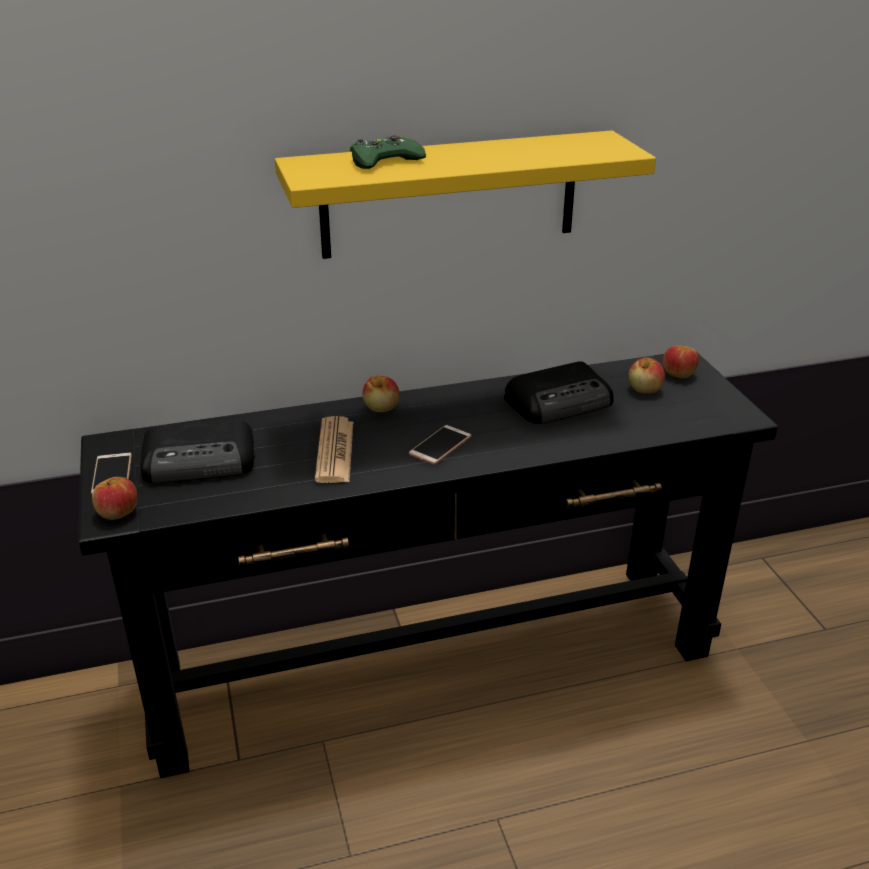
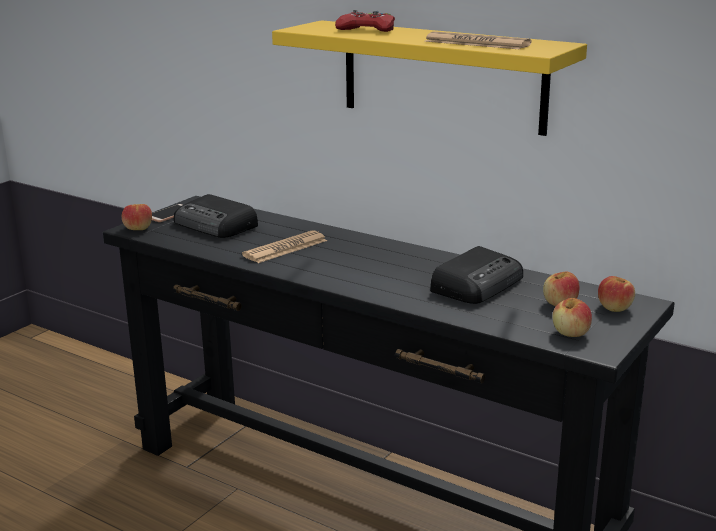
camera: 50 degrees right, 10 degrees down
green game controller [350,135,426,169] -> red game controller [335,10,395,32]
apple [363,375,400,412] -> apple moved to [552,298,592,337]
phone [409,425,471,465] -> none
radio [504,361,614,424] -> radio turned 75 degrees counterclockwise [430,246,523,304]
none -> newspaper [425,32,531,49]

